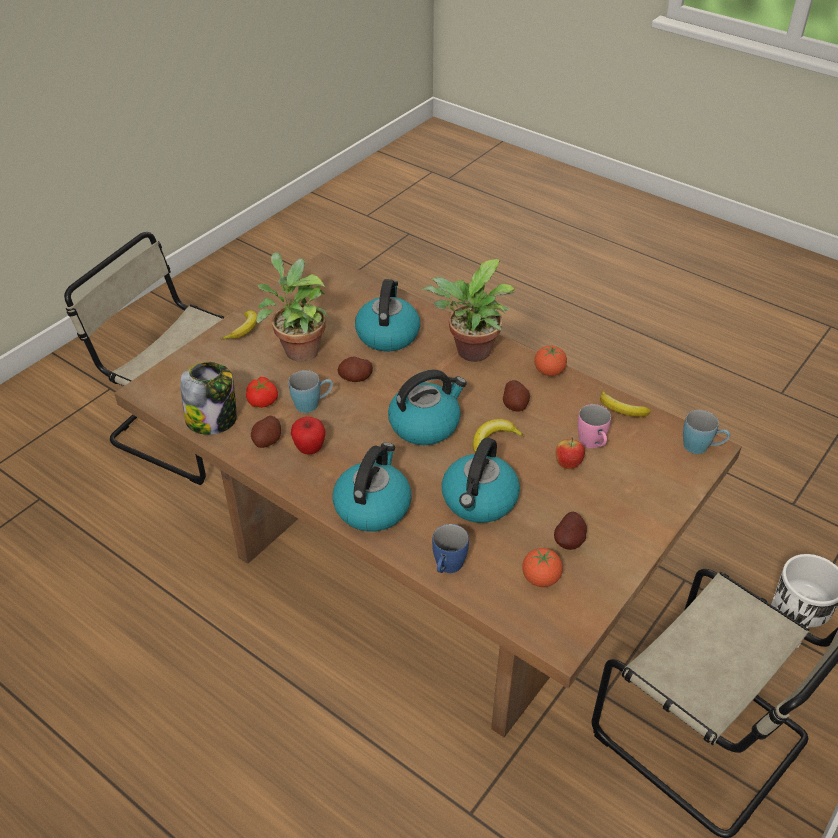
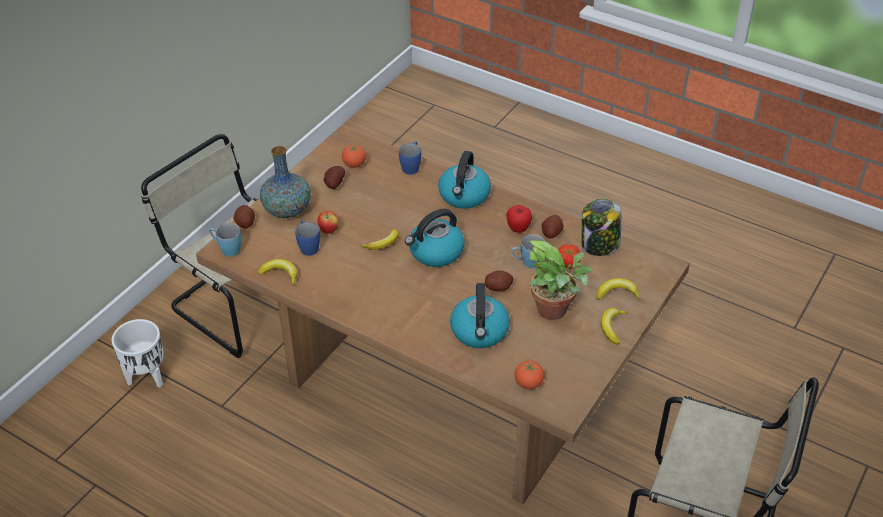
camera: 175 degrees right, 0 degrees up
potted plant [422,259,515,362] -> none
kettle [442,438,520,523] -> none
potato [503,380,530,411] -> potato moved to [233,205,255,229]
tomato [534,345,567,376] -> tomato moved to [515,360,544,389]
pink mug [578,404,611,448] -> blue mug [295,220,320,256]
none -> vase [260,146,311,218]
none -> banana [596,278,641,301]

